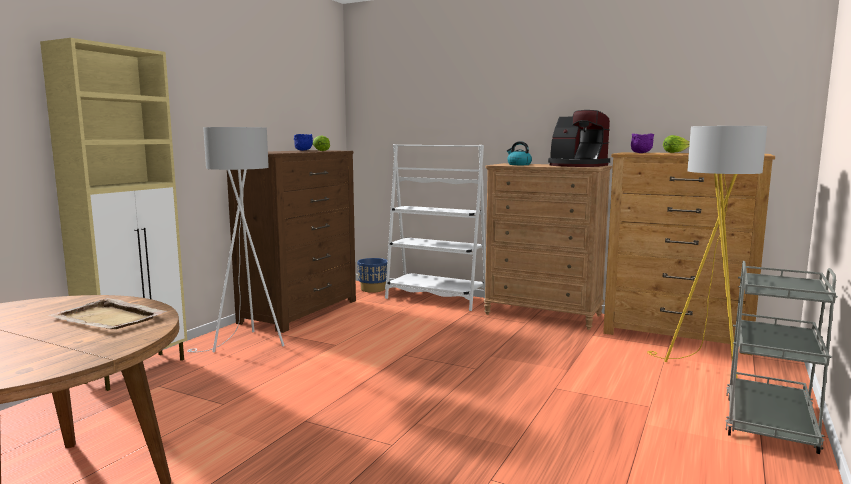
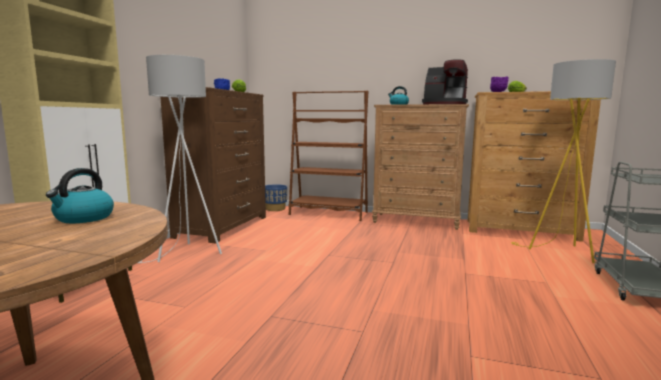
camera: 10 degrees left, 0 degrees up
beige tray [48,298,167,329] -> kettle [46,168,114,223]
white bookcase [385,144,486,311] -> brown bookcase [289,90,368,221]

